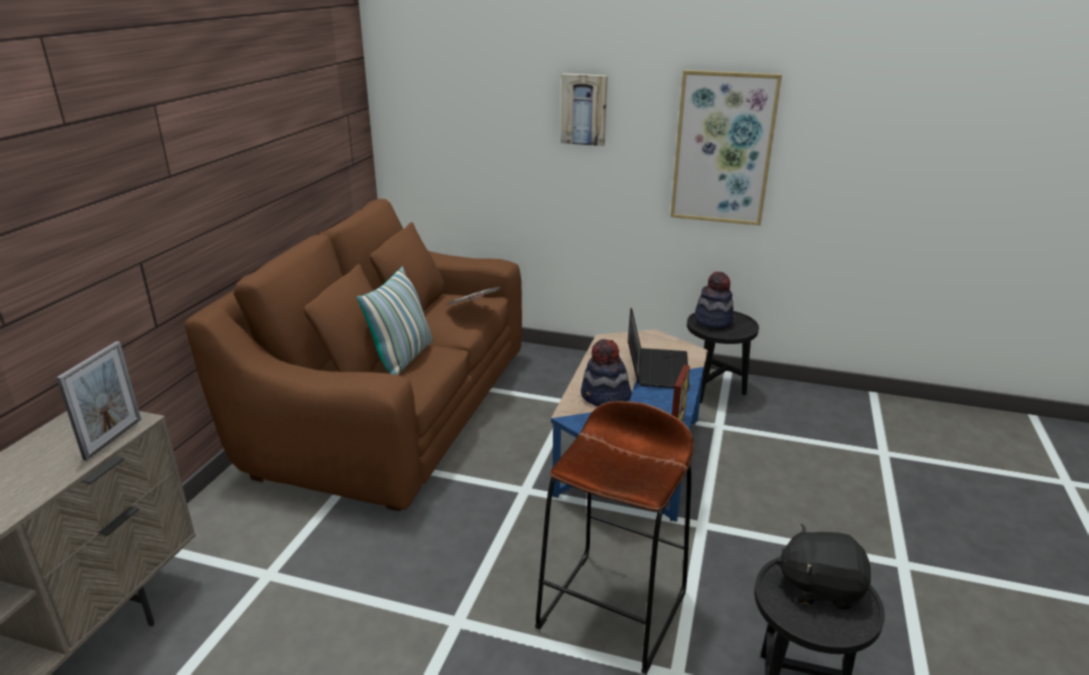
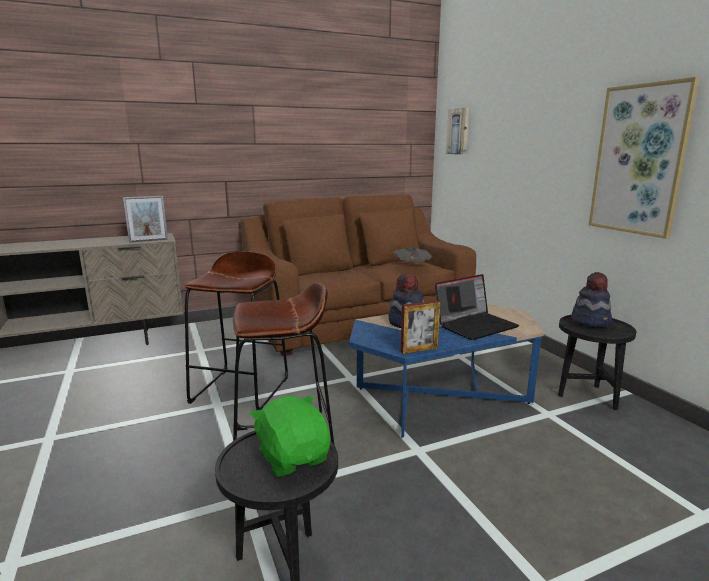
camera: 50 degrees right, 10 degrees down
pillow [357,266,433,375] -> none
picture [561,73,608,146] -> picture moved to [446,107,469,155]
black plush toy [775,524,871,610] -> green plush toy [250,395,330,477]
none -> brown stool [185,251,288,410]

